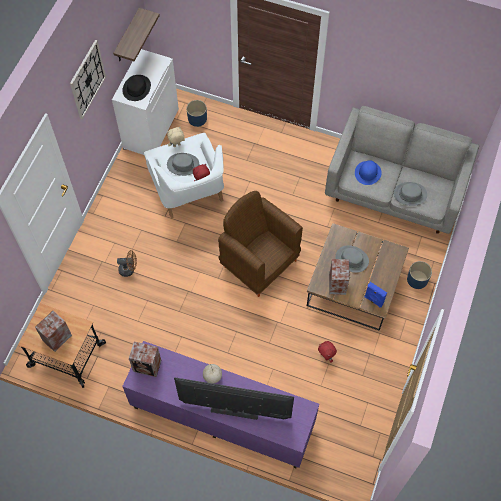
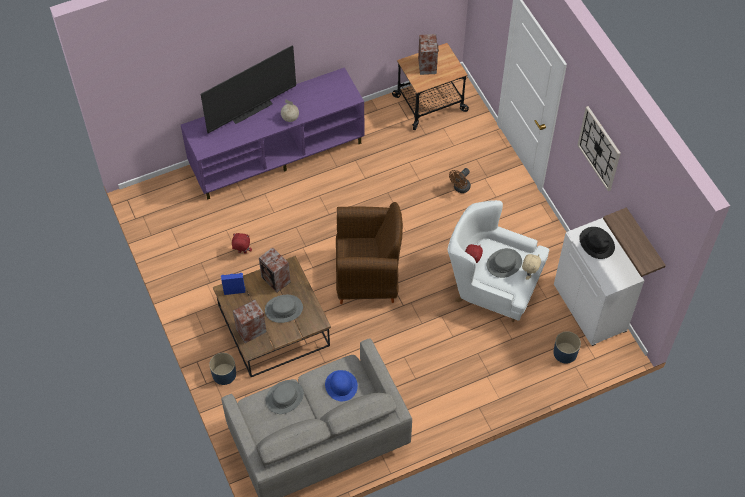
camera: 135 degrees right, 5 degrees down
speaker [129,342,161,377] -> speaker moved to [233,300,267,343]

